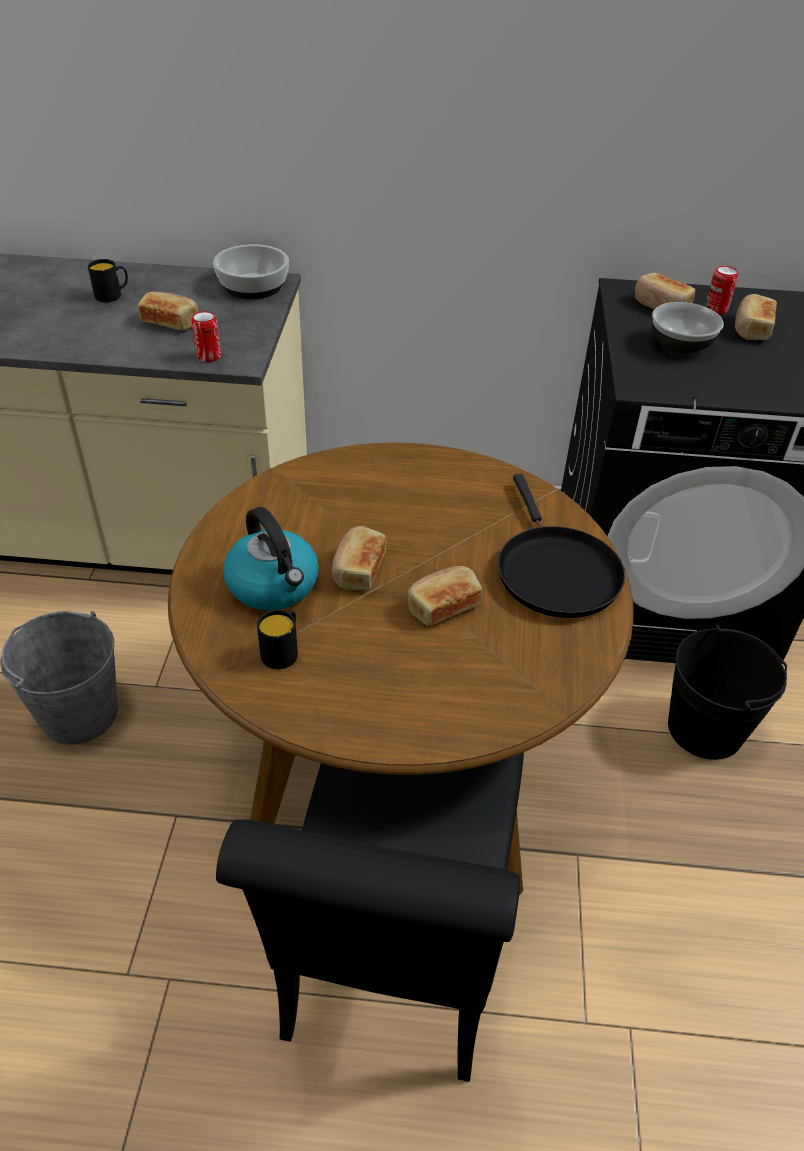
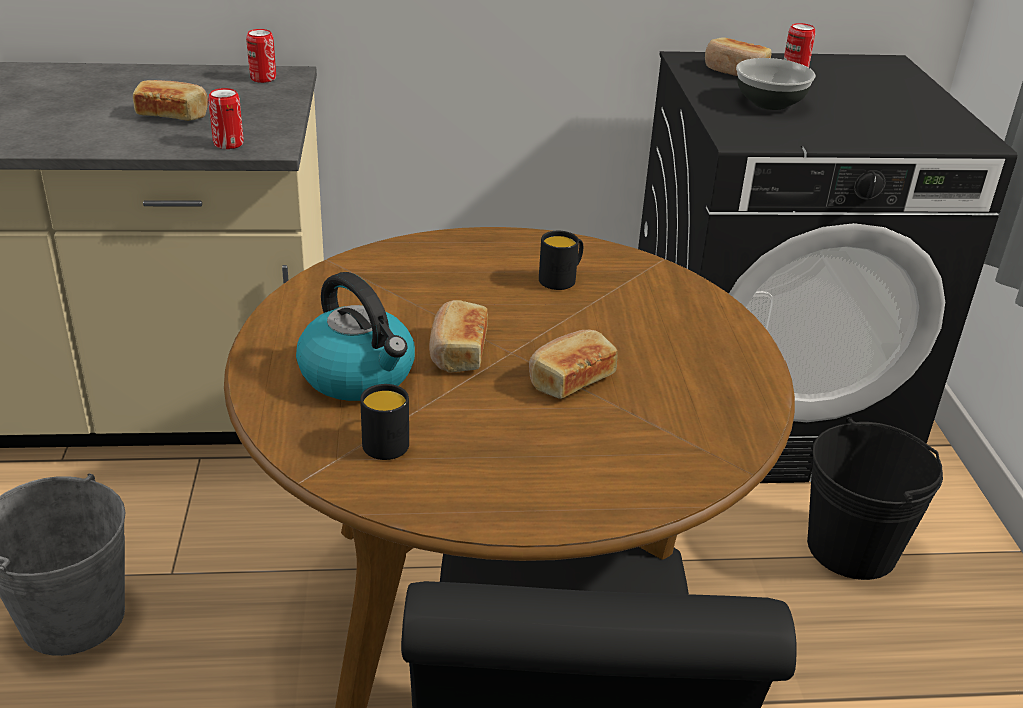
camera: 10 degrees left, 10 degrees down
black mug [88,259,128,302] -> black mug moved to [539,231,583,290]
bowl [213,244,289,299] -> can [246,29,276,83]
black frying pan [498,474,625,618] -> none
bread [735,294,777,340] -> none

